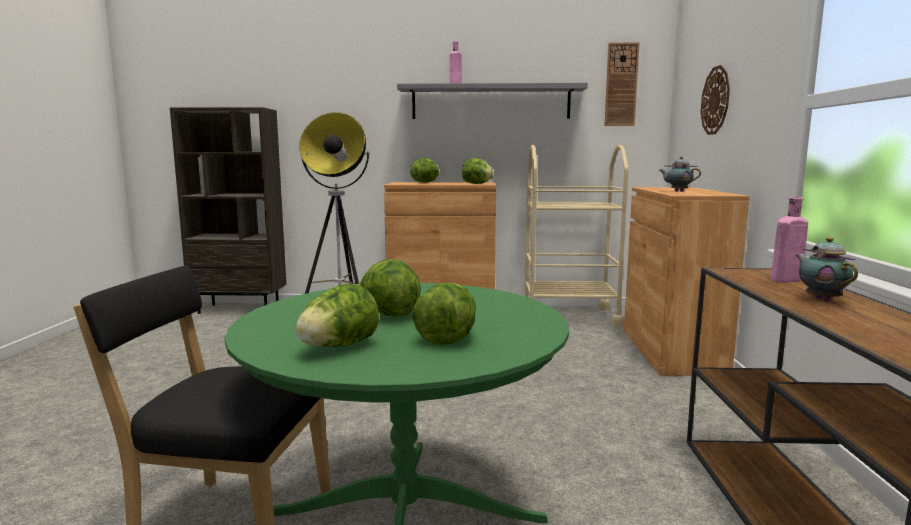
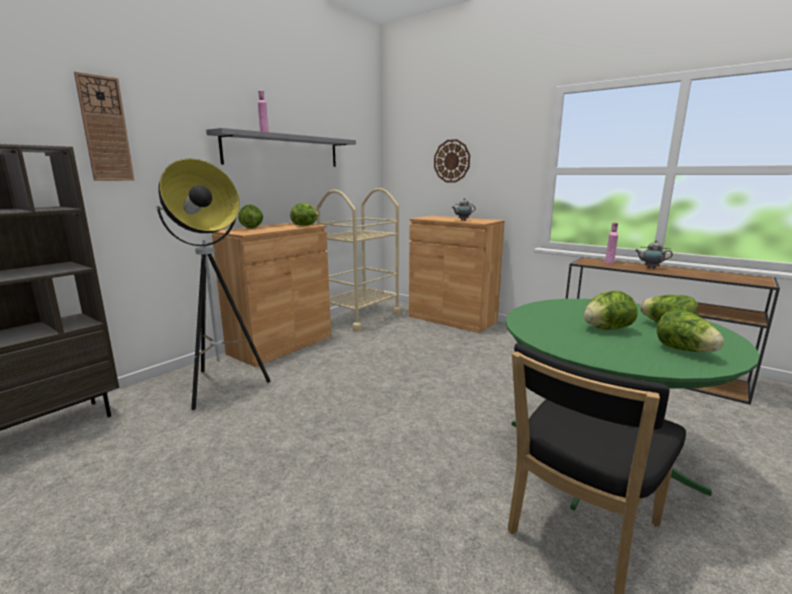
camera: 55 degrees left, 5 degrees up
wall clock [604,42,640,126] -> wall clock moved to [74,72,134,181]

